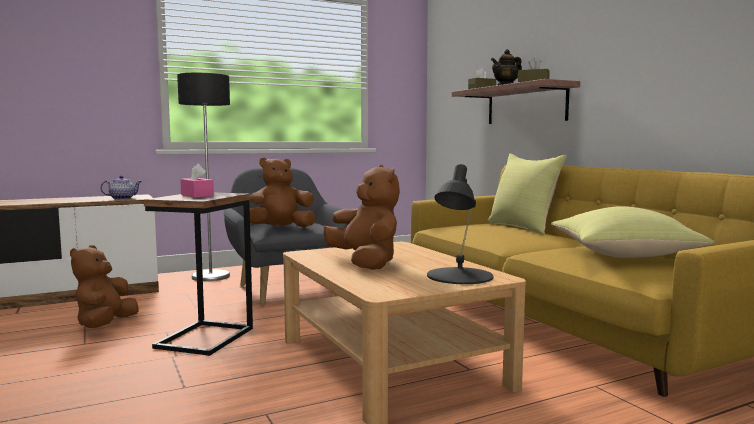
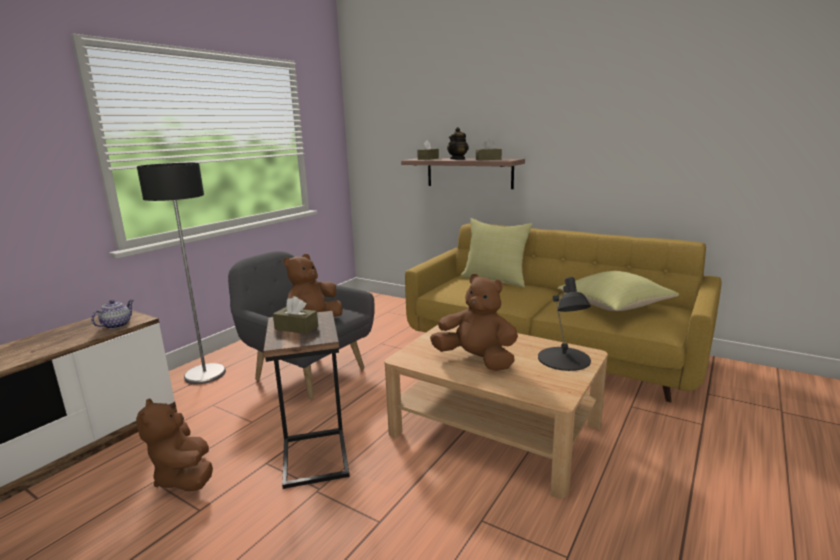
camera: 30 degrees left, 10 degrees up
pink tissue box [180,163,214,198] -> brown tissue box [273,296,318,334]

